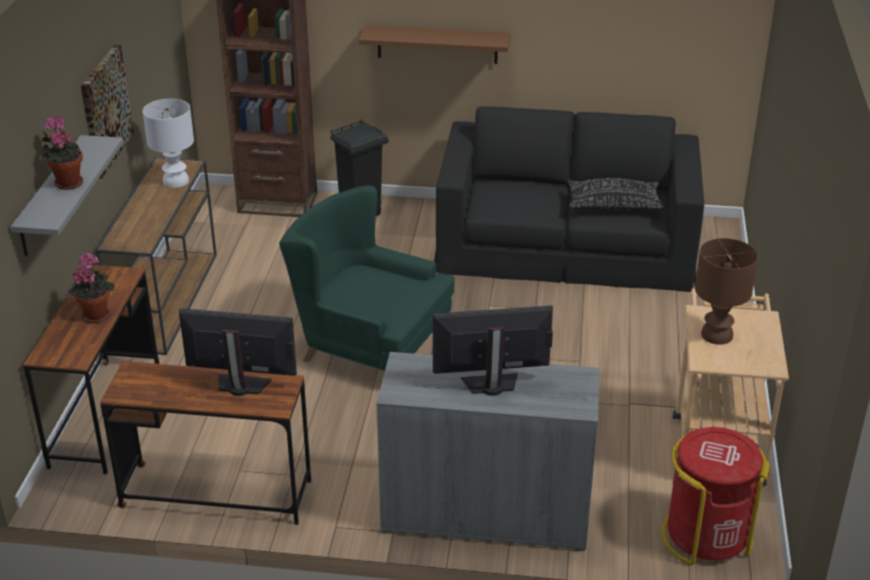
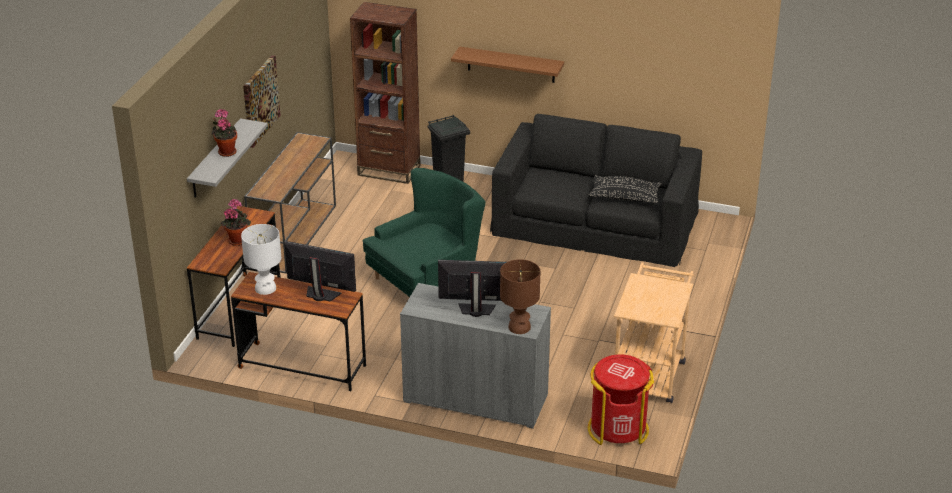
camera: 10 degrees right, 0 degrees up
white table lamp [143,99,194,188] -> white table lamp moved to [241,224,281,295]
green armchair [279,185,455,371] -> green armchair turned 105 degrees clockwise [363,168,486,297]
brown table lamp [695,238,758,345] -> brown table lamp moved to [500,259,540,334]

